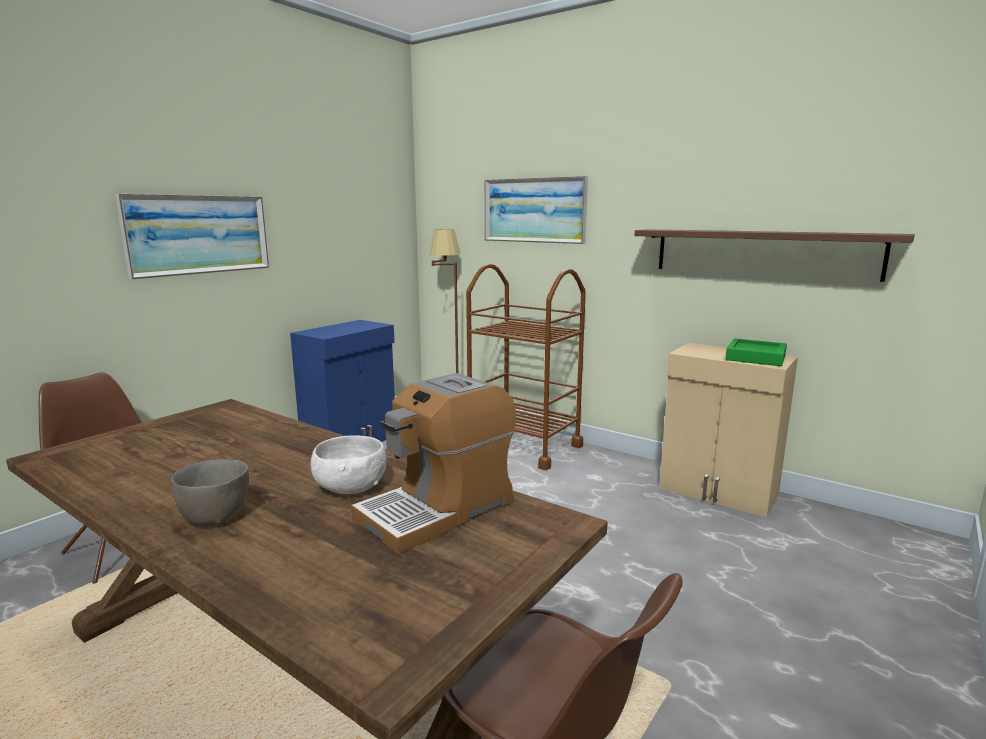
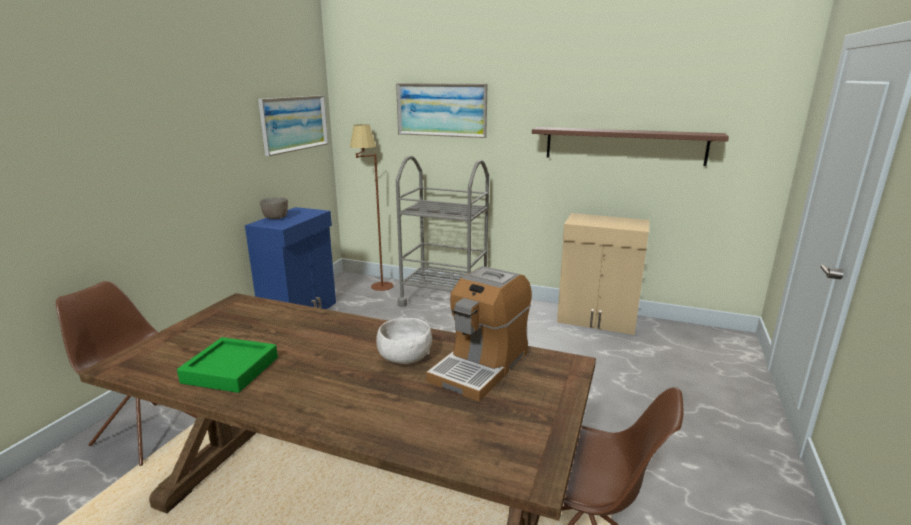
camera: 15 degrees left, 5 degrees up
picture [115,194,269,279] -> picture moved to [258,95,328,156]
grey bowl [171,459,249,525] -> grey bowl moved to [260,197,288,219]
brown cart [466,264,586,470] -> grey cart [396,156,489,307]
green tray [725,338,787,366] -> green tray moved to [177,337,278,393]

